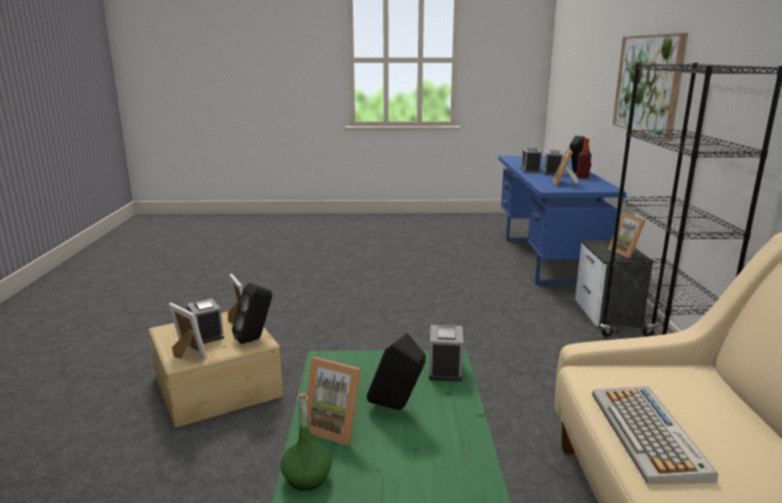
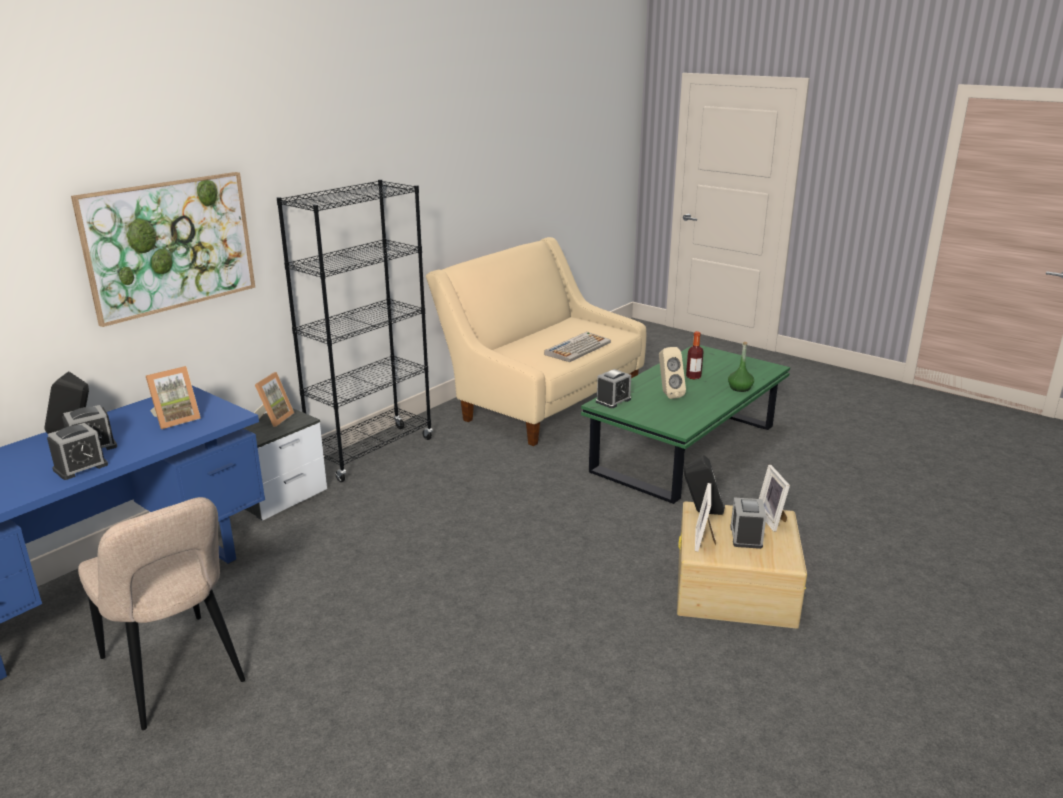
camera: 140 degrees left, 5 degrees up
picture frame [307,357,361,445] -> none
black speaker [367,333,426,410] -> beige speaker [659,347,686,399]
bottle [576,138,591,179] -> bottle moved to [686,331,704,380]
none -> beige chair [78,497,245,730]

